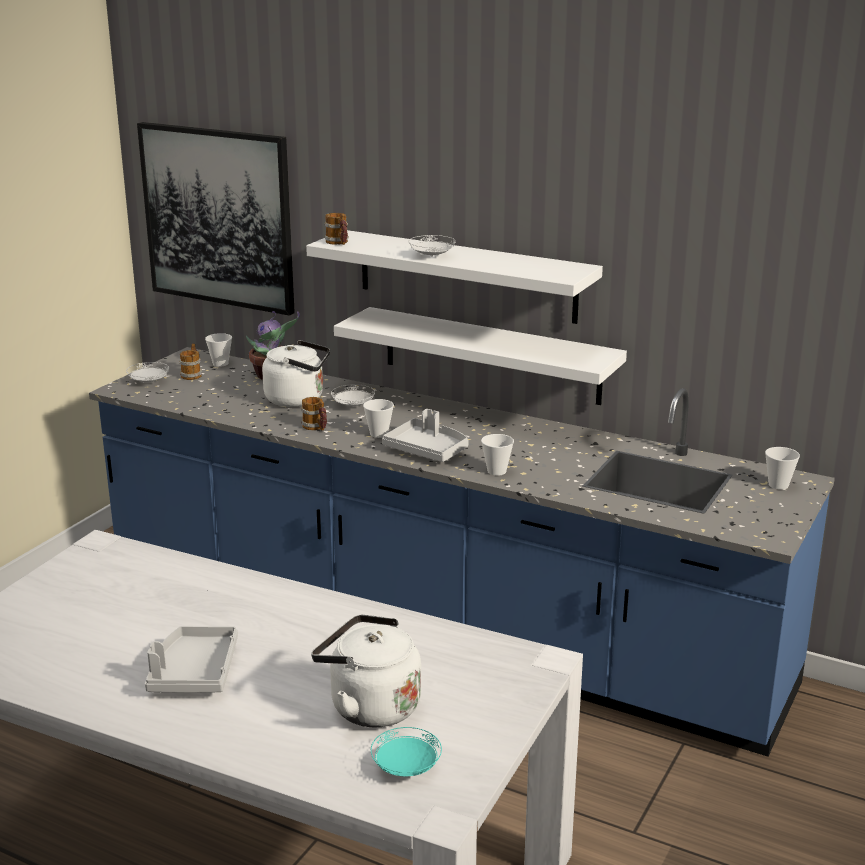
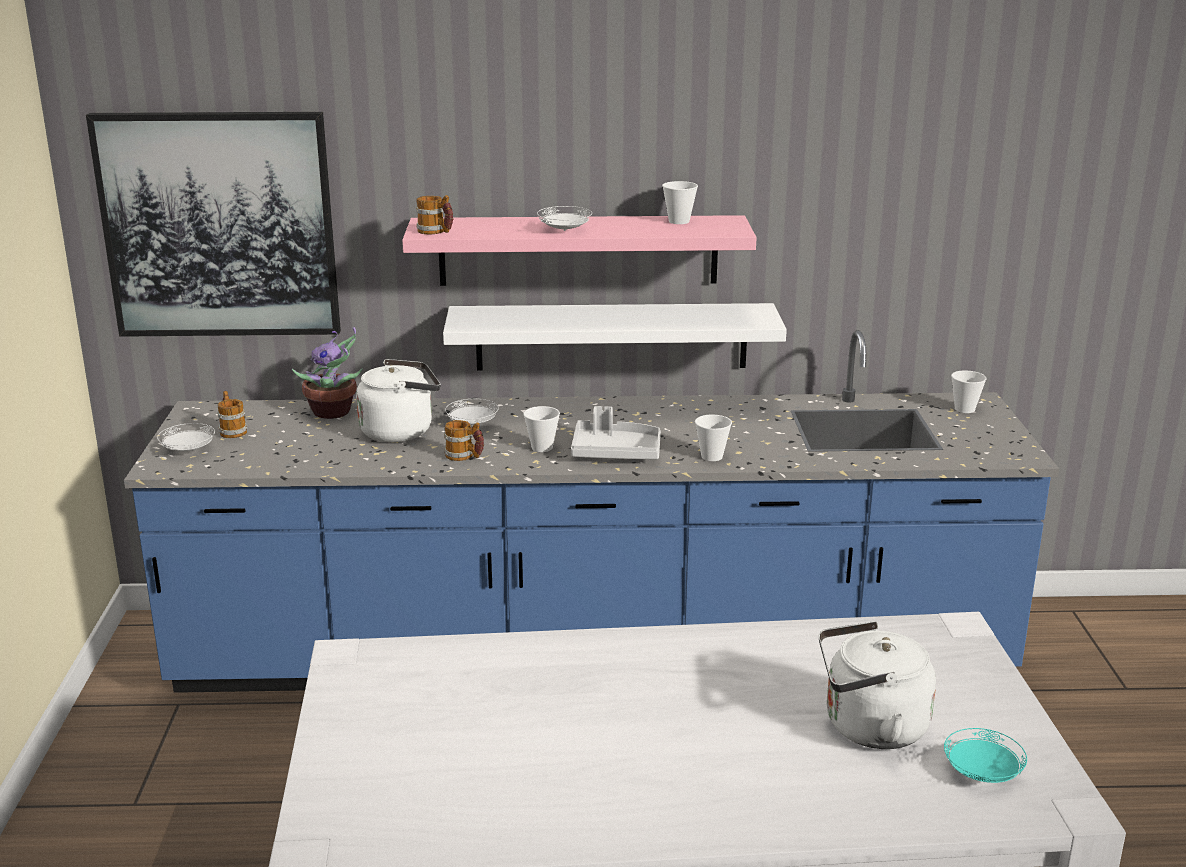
camera: 30 degrees left, 0 degrees up
grey tray [145,626,238,693] -> none
cup [205,333,232,367] -> cup moved to [662,181,698,224]
white shelf [306,230,603,324] -> pink shelf [402,215,757,286]

